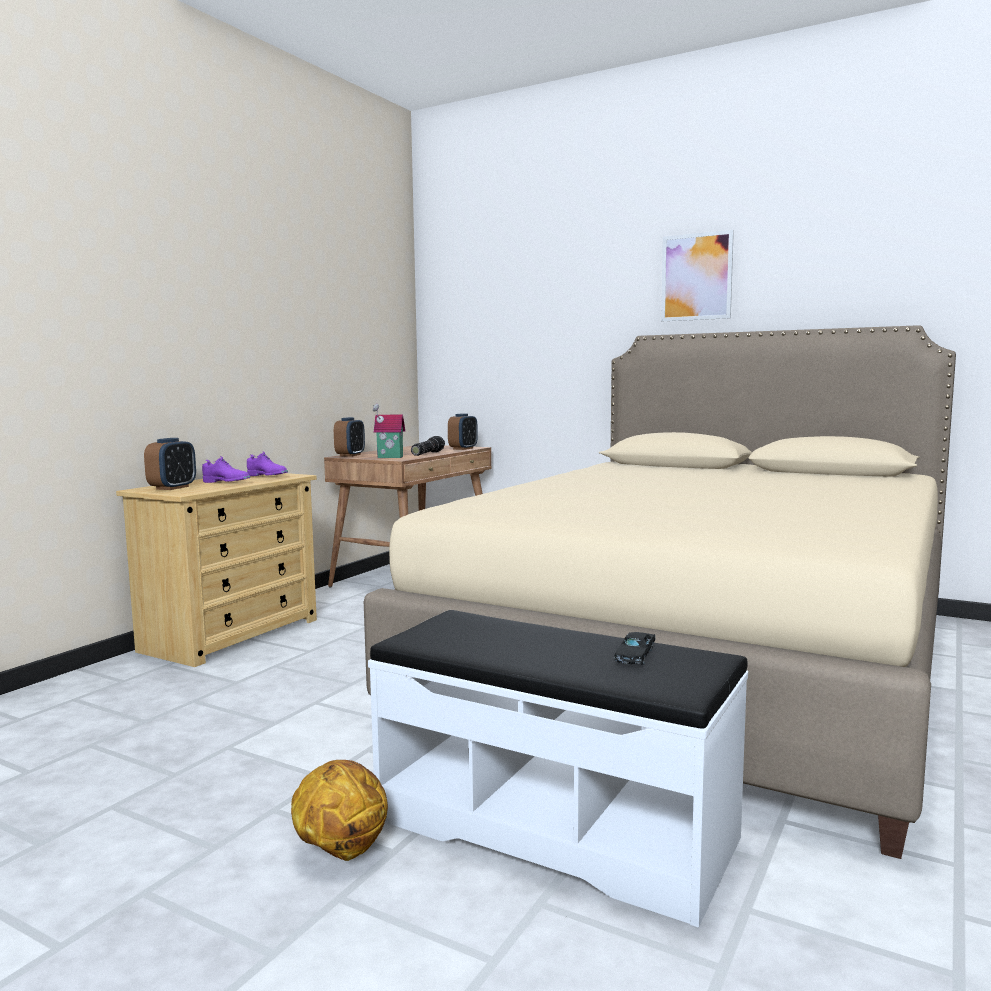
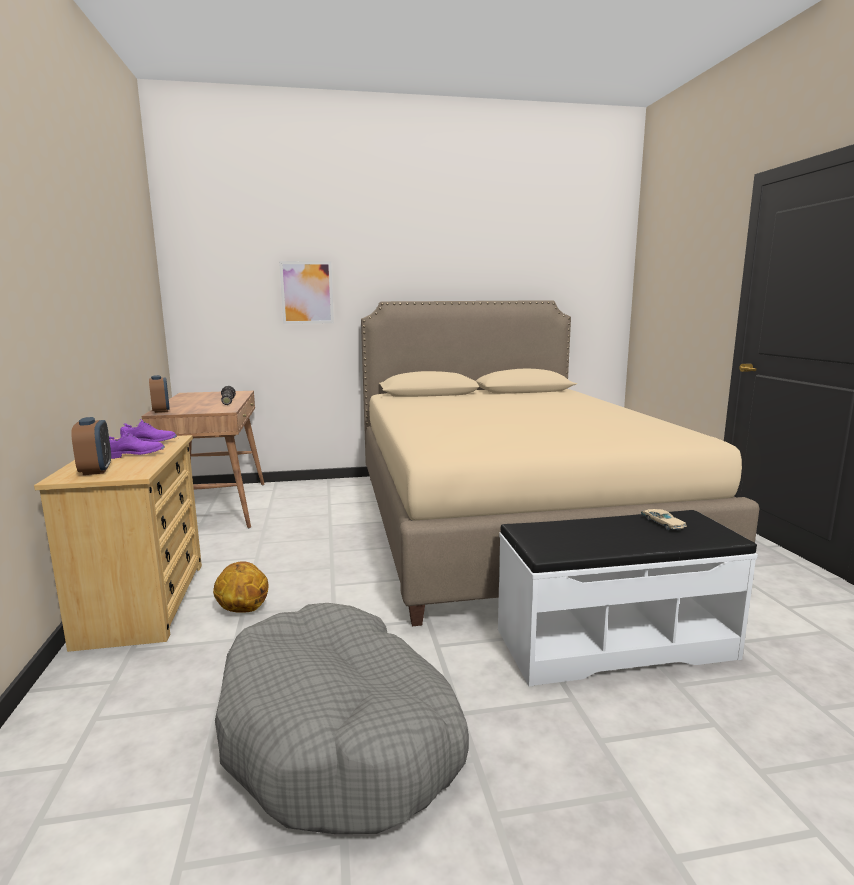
camera: 40 degrees left, 5 degrees up
basketball [291,760,388,861] -> basketball moved to [213,561,269,613]
toy house [373,404,405,458] -> none
alarm clock [448,413,478,450] -> none
black toy car [614,632,655,665] -> beige toy car [641,509,687,530]
picture [661,230,734,321] -> picture moved to [279,261,334,324]
none -> grey dog bed [215,603,469,834]

